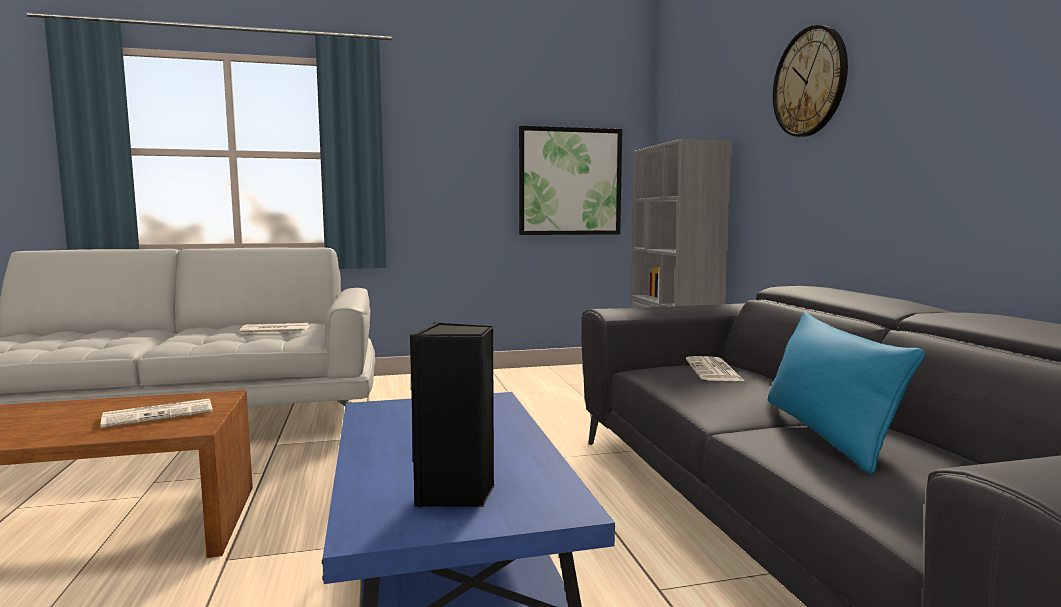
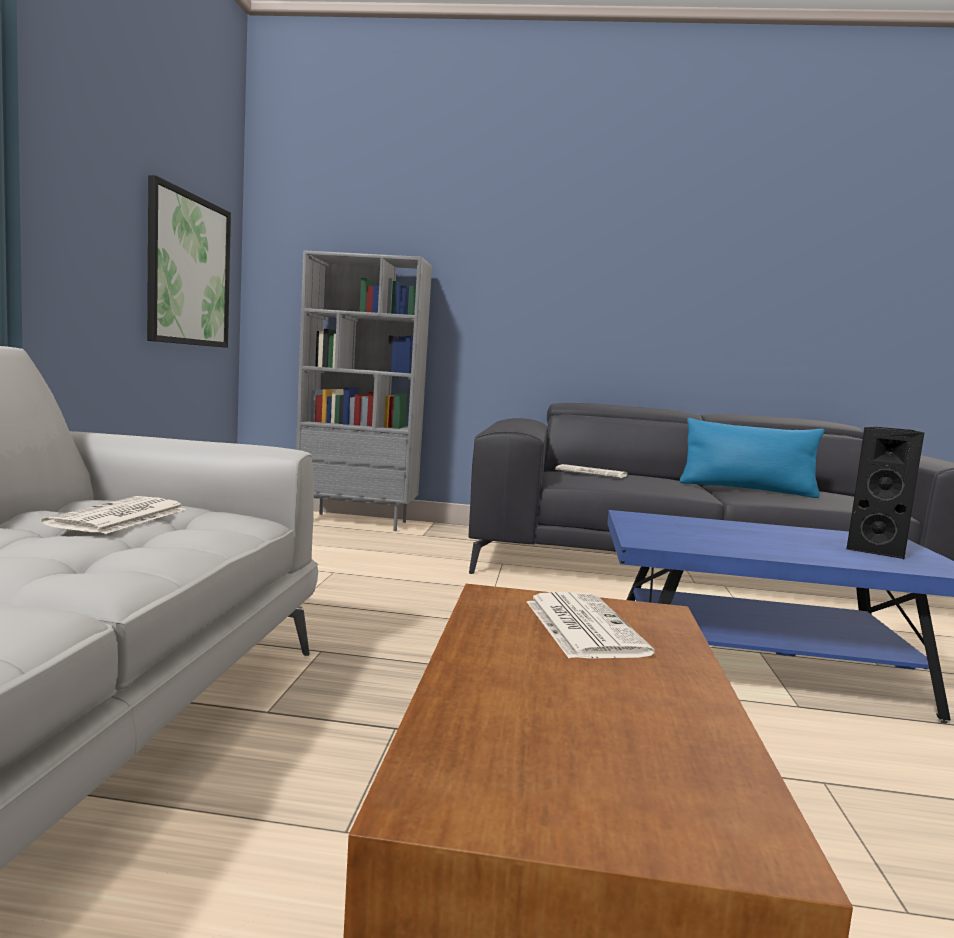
camera: 70 degrees left, 0 degrees up
wall clock [773,25,848,137] -> none

